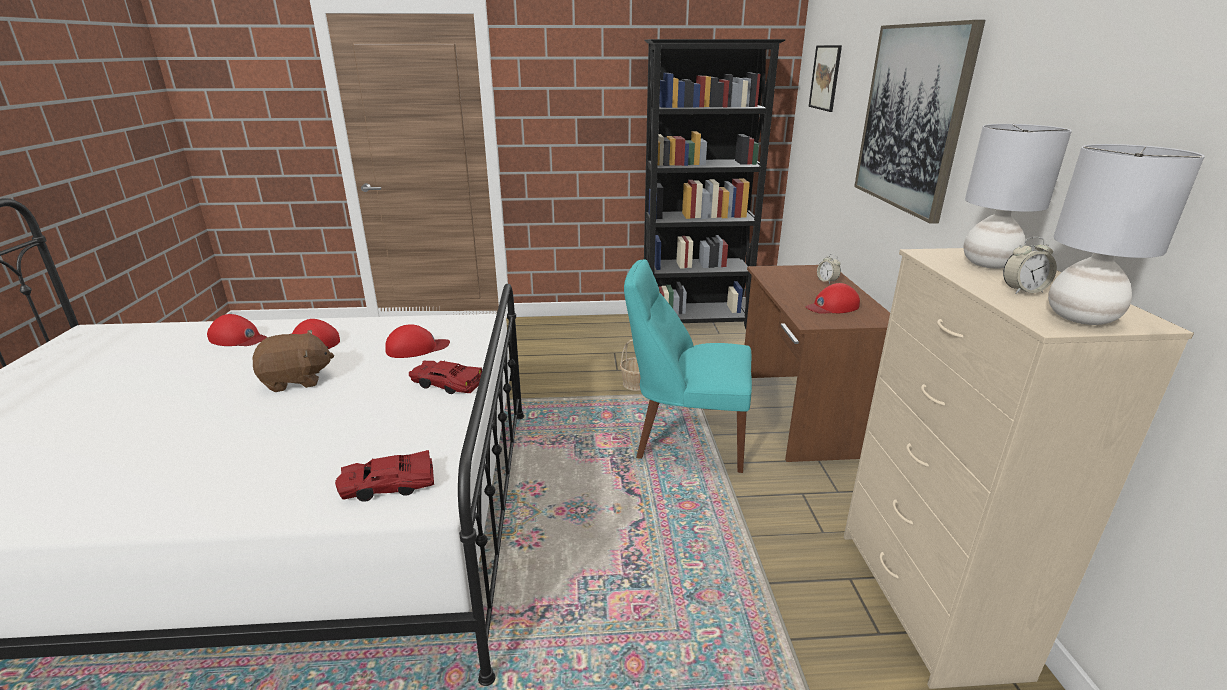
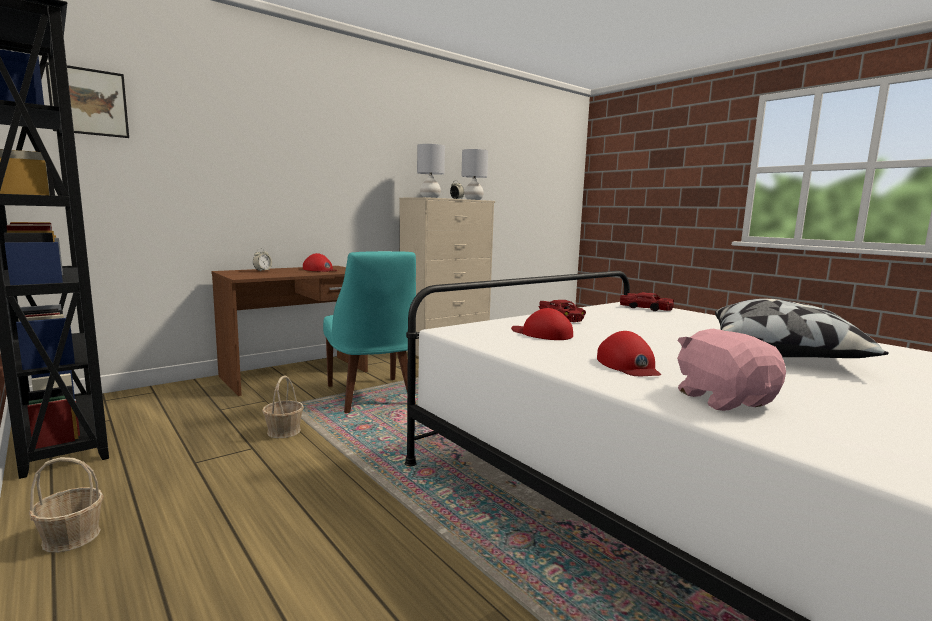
camera: 125 degrees left, 15 degrees down
red cap [207,314,267,346] -> pink plush toy [677,329,786,411]
brown plush toy [253,330,334,392] -> none
picture [854,20,985,224] -> none
none -> basket [29,457,104,553]
none -> pillow [715,299,889,358]

